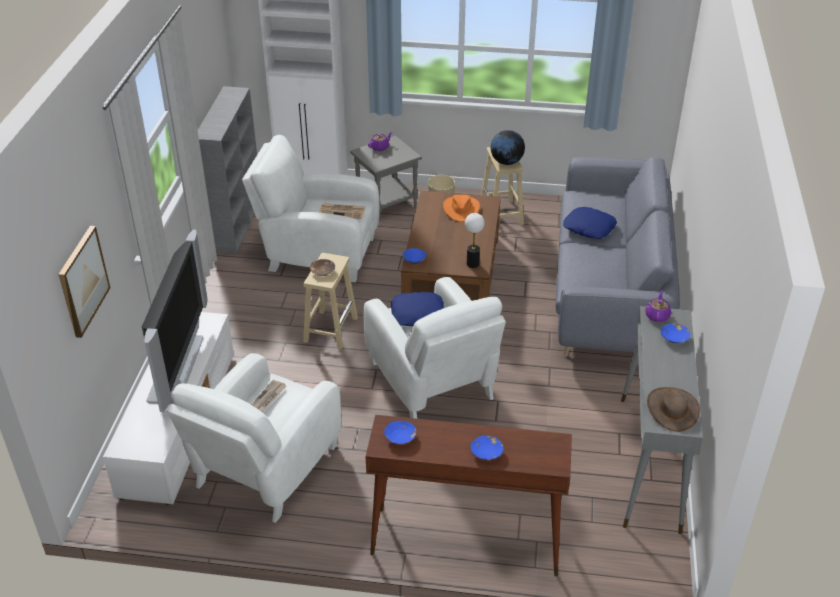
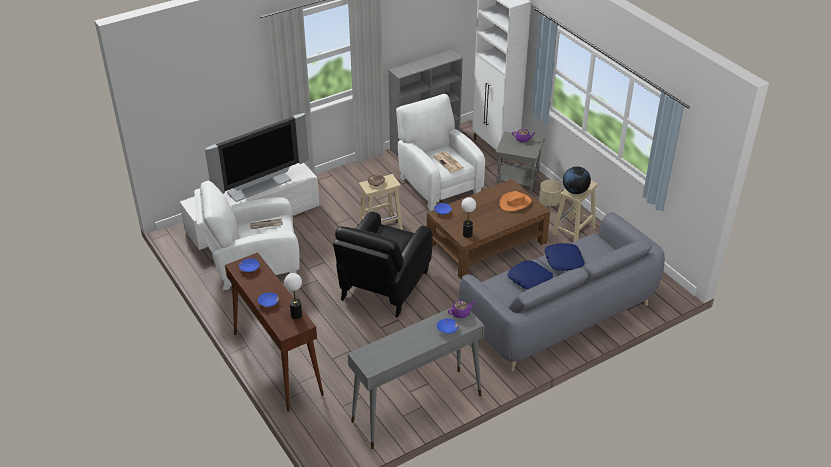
camera: 50 degrees right, 0 degrees up
picture [58,226,110,338] -> none
white armchair [364,277,506,419] -> black armchair [333,212,432,317]
blue pillow [391,292,444,326] -> blue pillow moved to [507,260,553,290]
brown hat [647,387,700,432] -> none
none -> table lamp [284,273,302,319]

